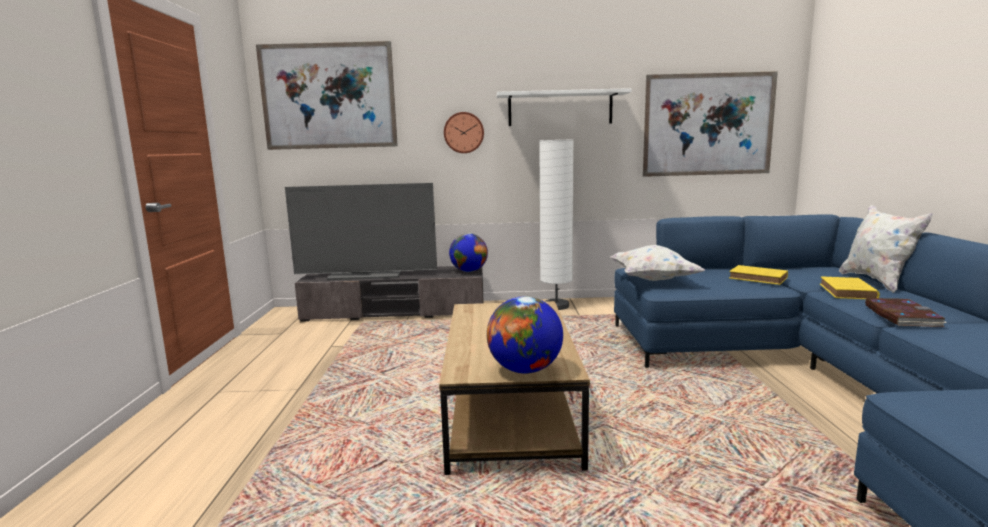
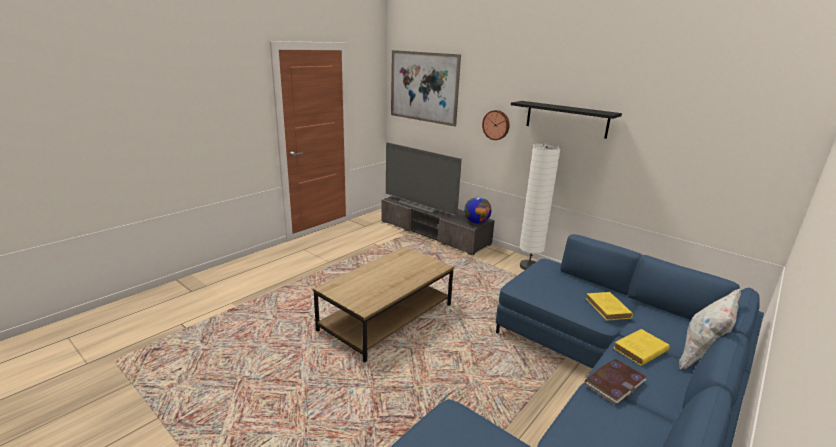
camera: 40 degrees right, 10 degrees up
globe [487,296,563,374] -> none
white shelf [497,88,632,126] -> black shelf [511,101,622,139]
white pillow [611,245,705,281] -> none
picture [643,71,778,177] -> none

